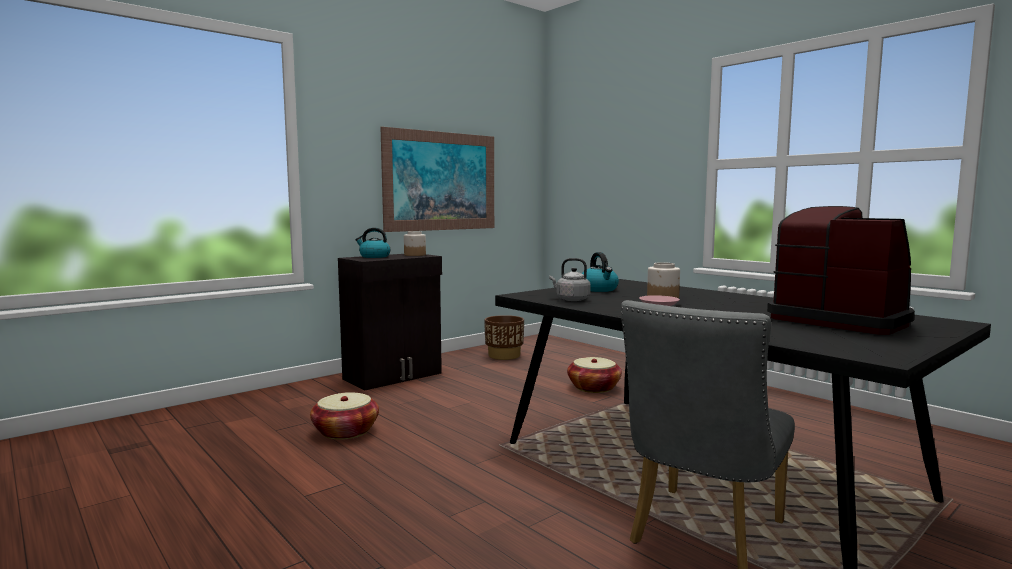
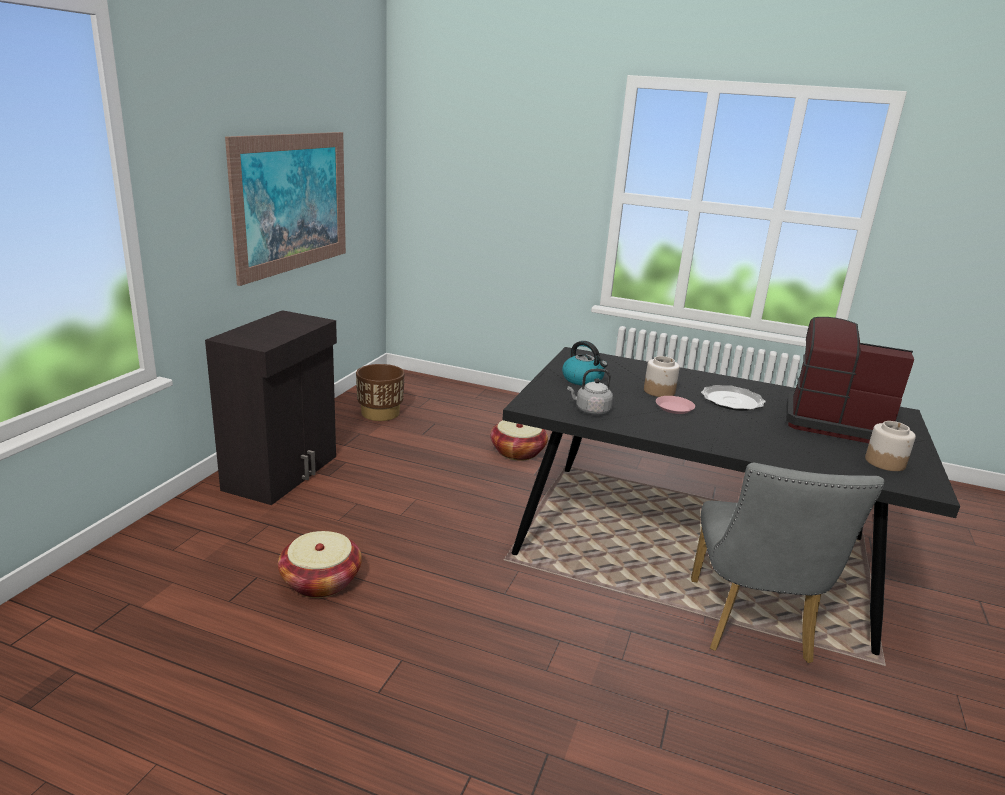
camera: 30 degrees left, 15 degrees up
kettle [355,228,390,258] -> none
jar [404,231,426,256] -> jar moved to [865,421,916,471]
none -> plate [701,385,766,411]

